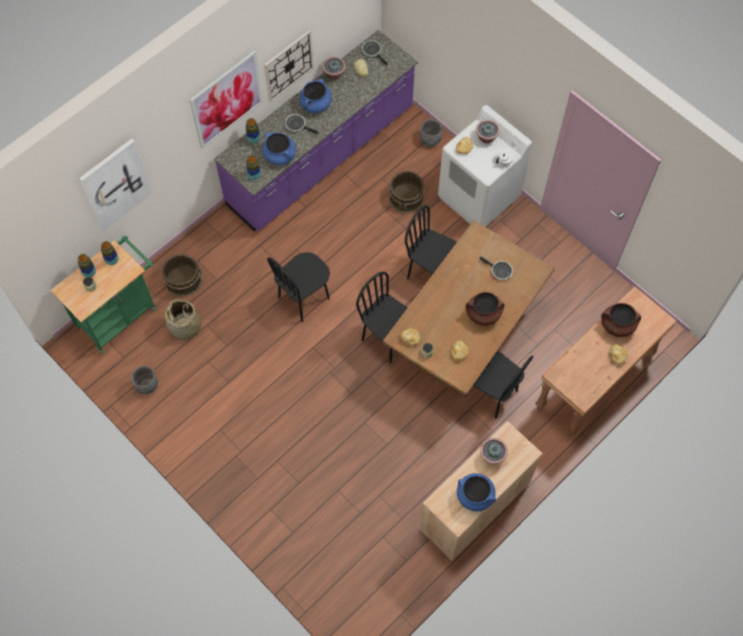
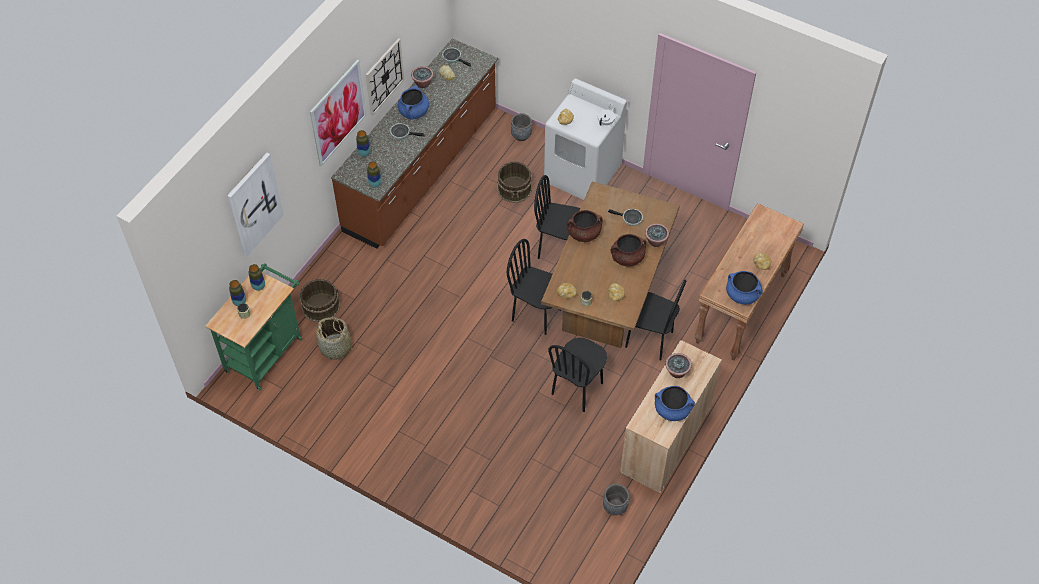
camera: 15 degrees left, 10 degrees down
grey planter [131,366,158,394] -> grey planter moved to [603,484,629,515]
purple counter [214,30,418,232] -> brown counter [331,38,498,249]
blue cooking pot [262,132,296,165] -> blue cooking pot moved to [726,271,763,304]
black chair [267,252,330,322] -> black chair moved to [548,338,607,412]
potted plant [476,120,500,143] -> potted plant moved to [645,224,669,247]
brown cooking pot [601,303,641,337] -> brown cooking pot moved to [566,210,603,242]

